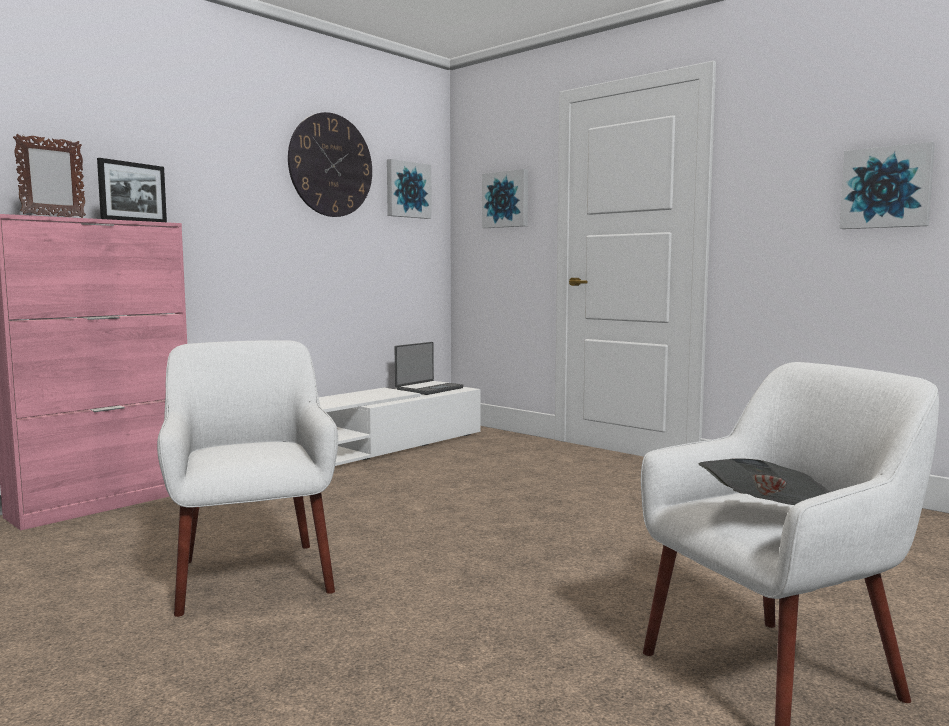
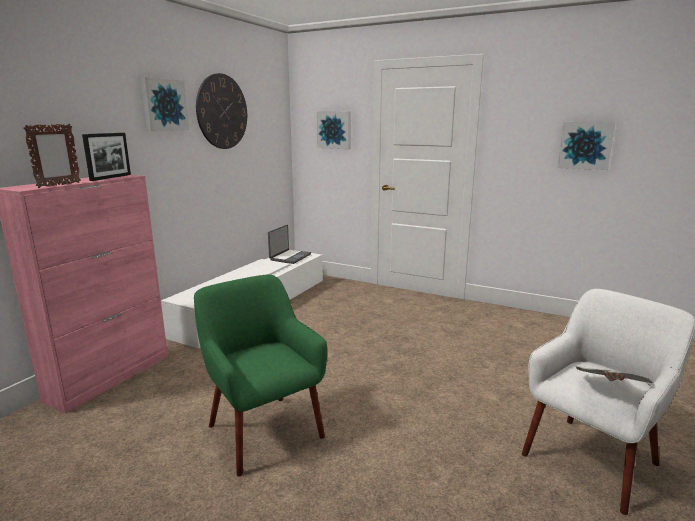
camera: 15 degrees left, 10 degrees up
white armchair [157,340,338,617] -> green armchair [194,275,328,476]
picture [387,159,432,219] -> picture moved to [140,77,189,131]

